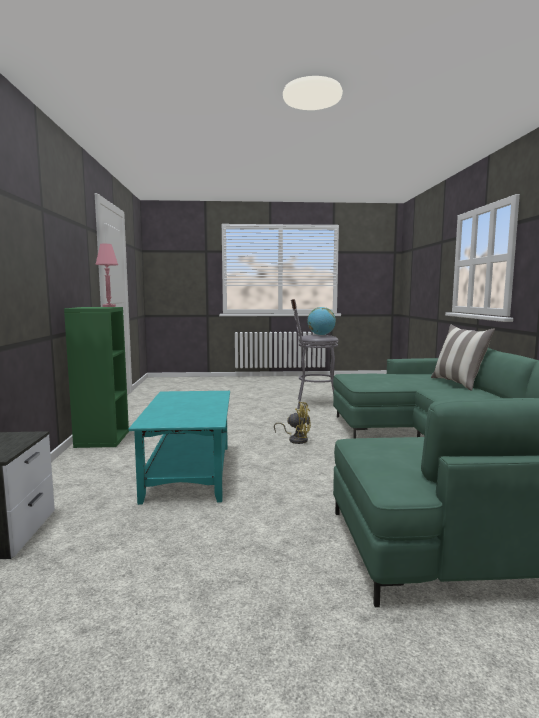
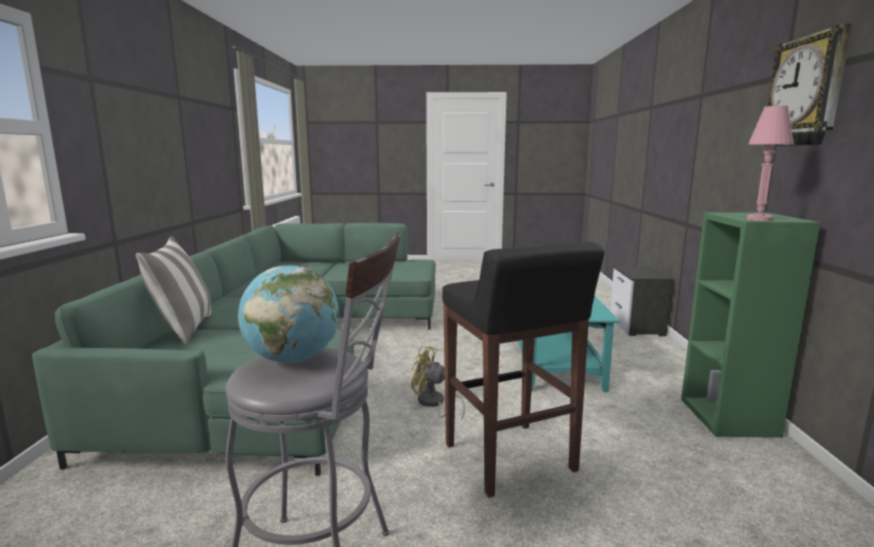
camera: 175 degrees left, 5 degrees up
none -> black stool [442,242,605,498]
none -> wall clock [768,23,852,146]

